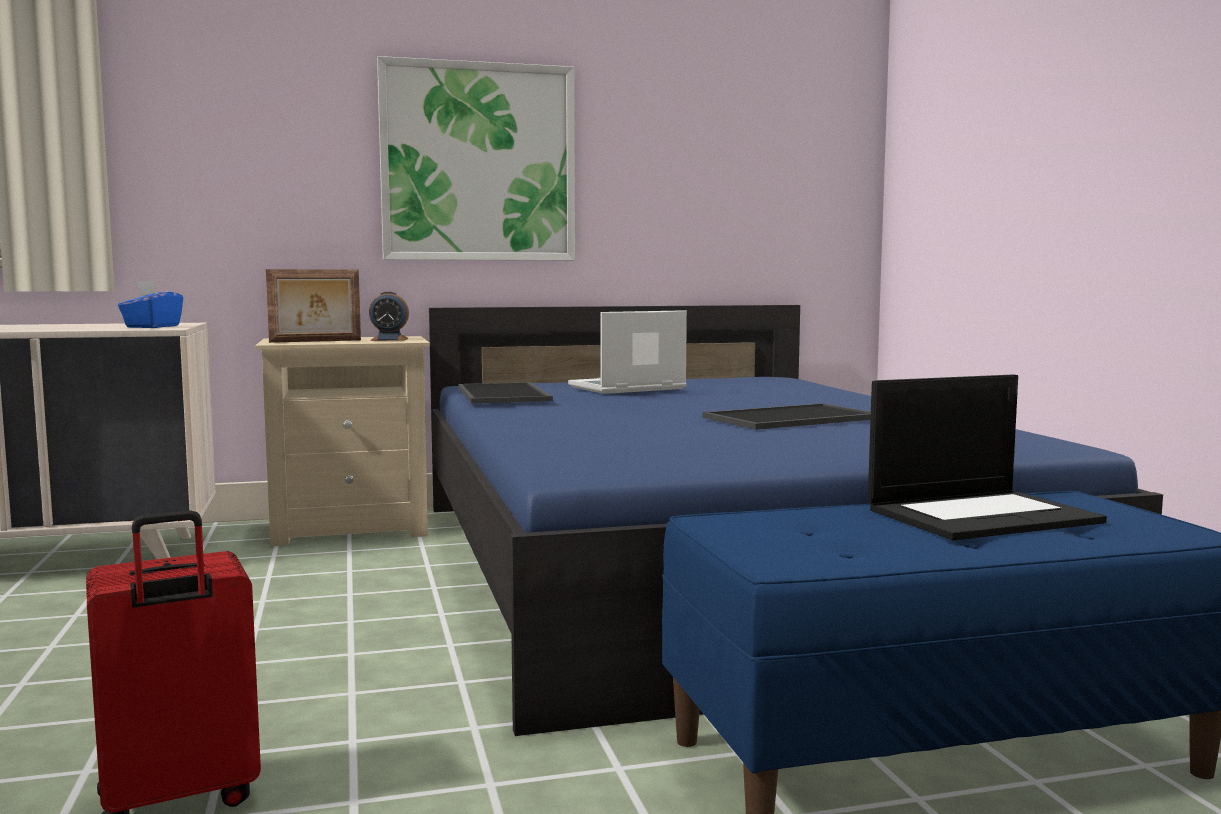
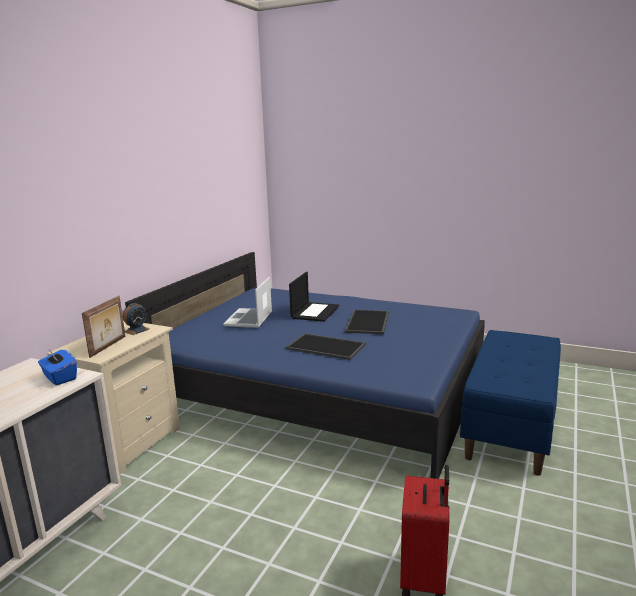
camera: 50 degrees left, 10 degrees up
picture [377,56,575,261] -> none
tray [458,382,553,404] -> tray moved to [286,333,366,360]
laptop [868,374,1107,541] -> laptop moved to [289,272,339,322]

